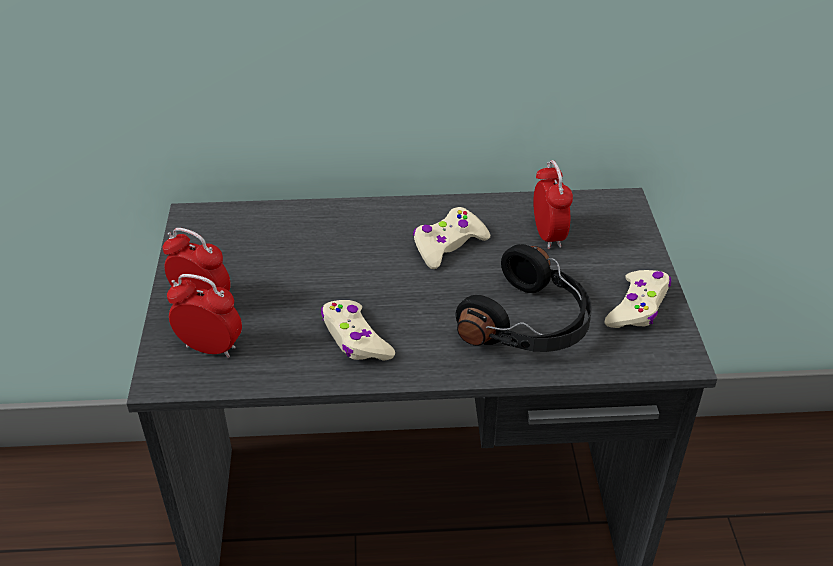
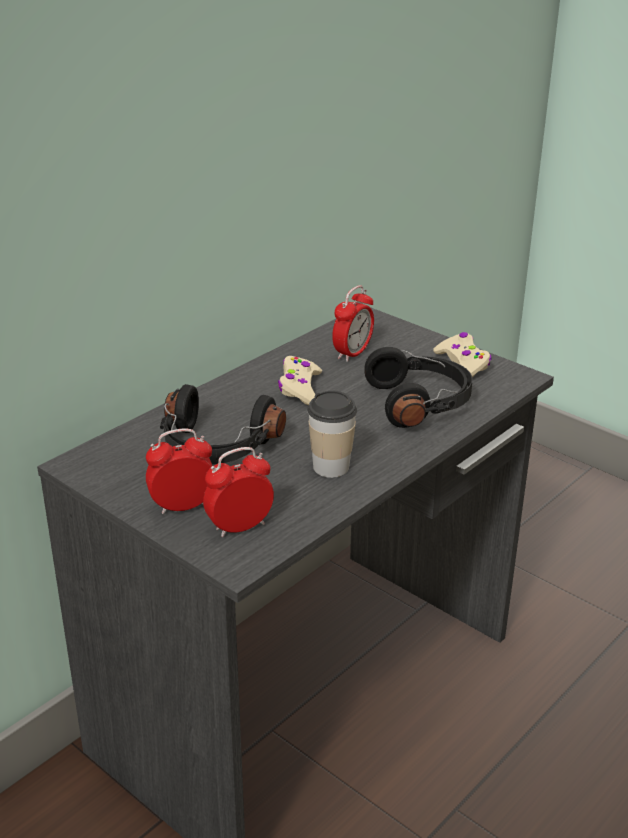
camera: 45 degrees left, 10 degrees down
beige game controller [321,300,395,360] -> cup [307,391,357,478]
alarm clock [534,160,573,249] -> alarm clock turned 90 degrees clockwise [332,285,374,362]
none -> black headphones [160,384,286,464]

